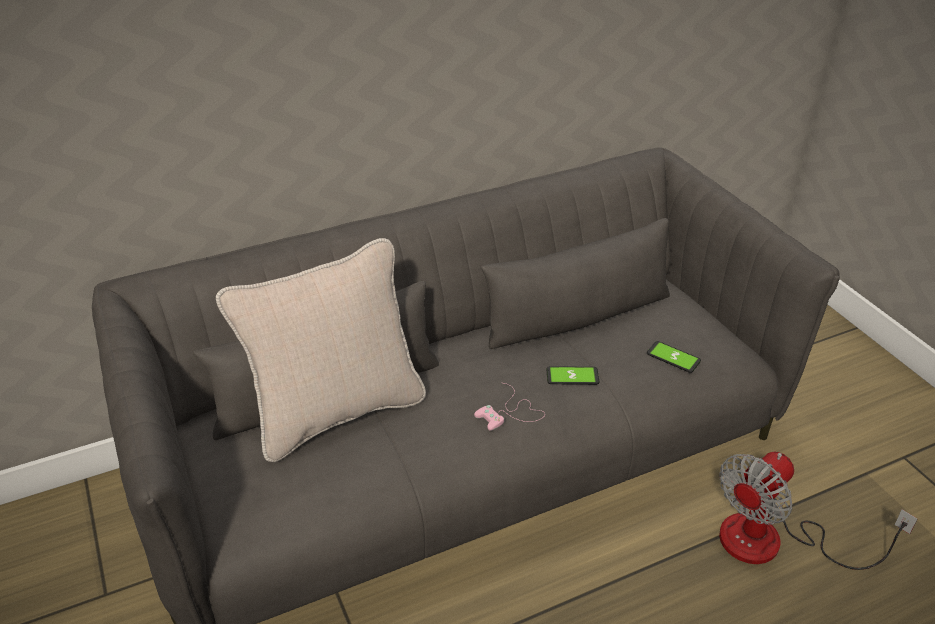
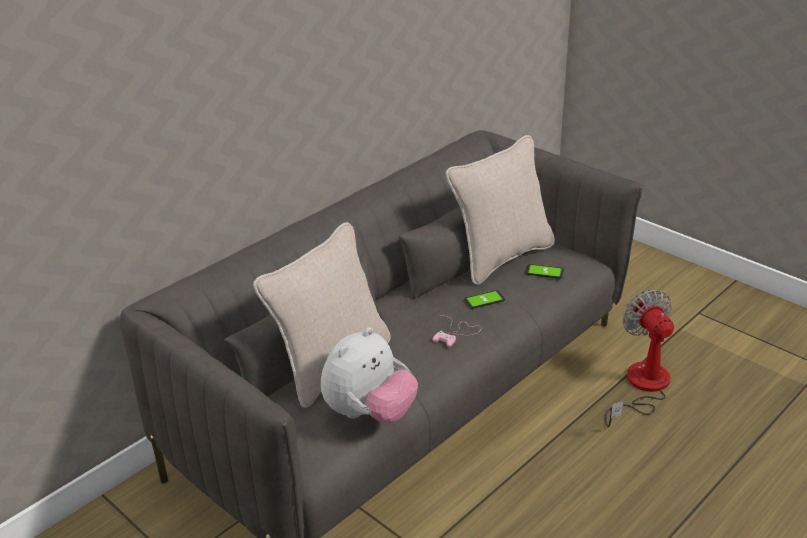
camera: 20 degrees left, 5 degrees down
fan [719,452,918,570] -> fan turned 135 degrees clockwise [605,290,674,427]
none -> plush toy [321,327,418,423]
none -> beige pillow [446,135,555,285]

